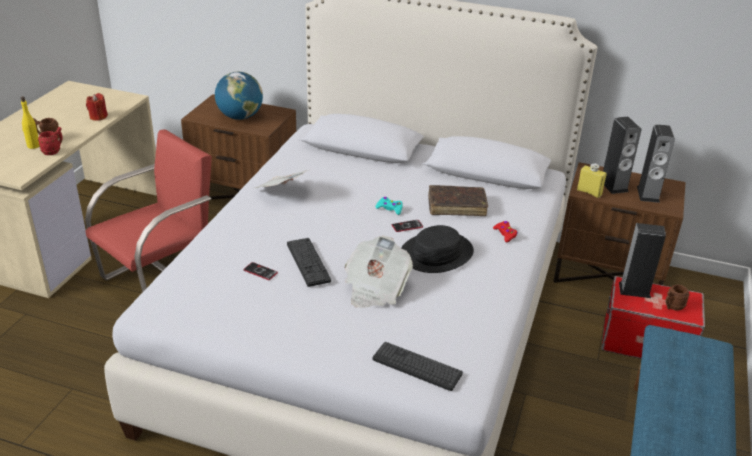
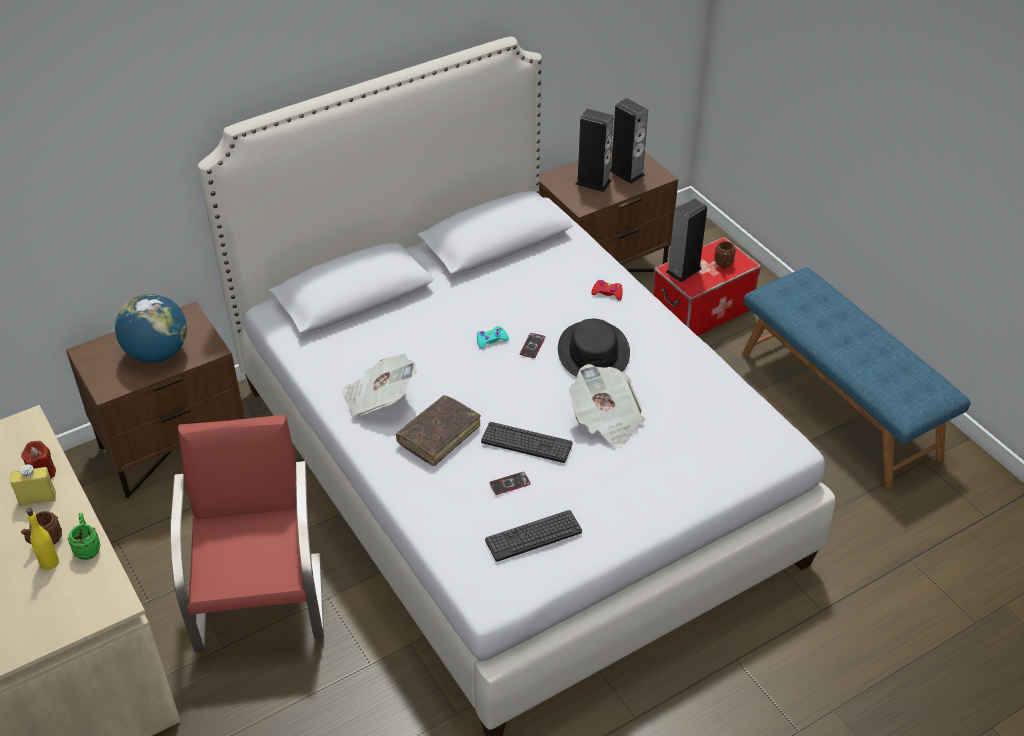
camera: 50 degrees left, 10 degrees up
red mug [38,127,63,155] -> green mug [68,513,101,560]
keyboard [372,342,463,391] -> keyboard moved to [485,510,582,562]
brown book [428,185,488,216] -> brown book moved to [396,395,481,466]
yellow bottle [577,163,607,198] -> yellow bottle moved to [10,464,56,507]

